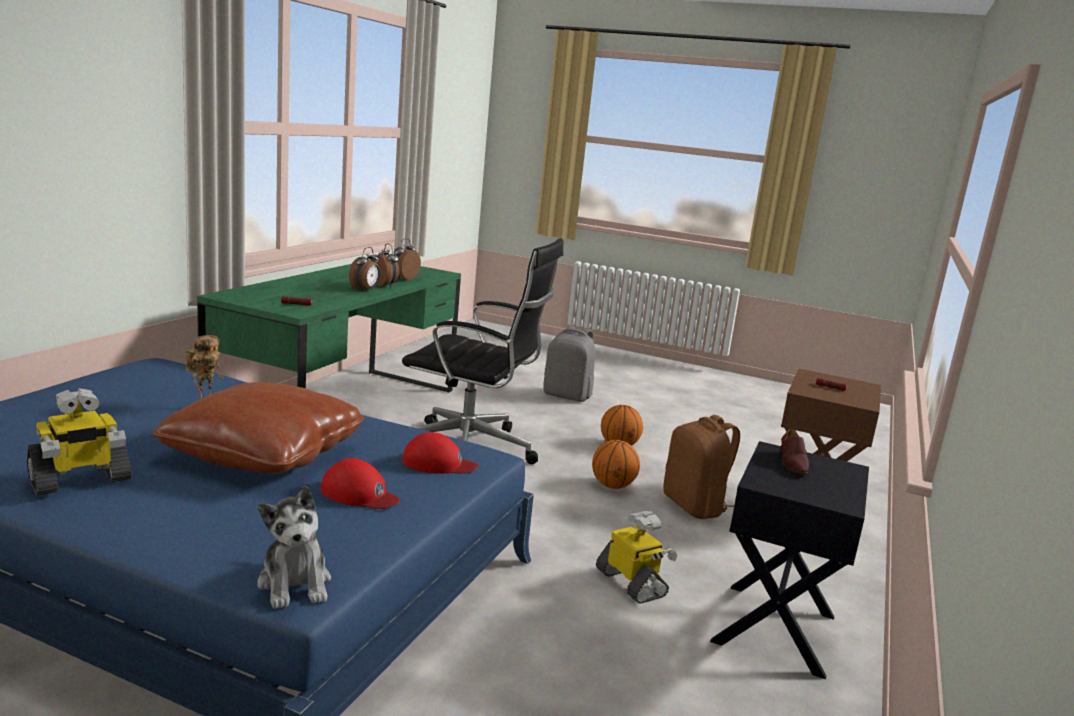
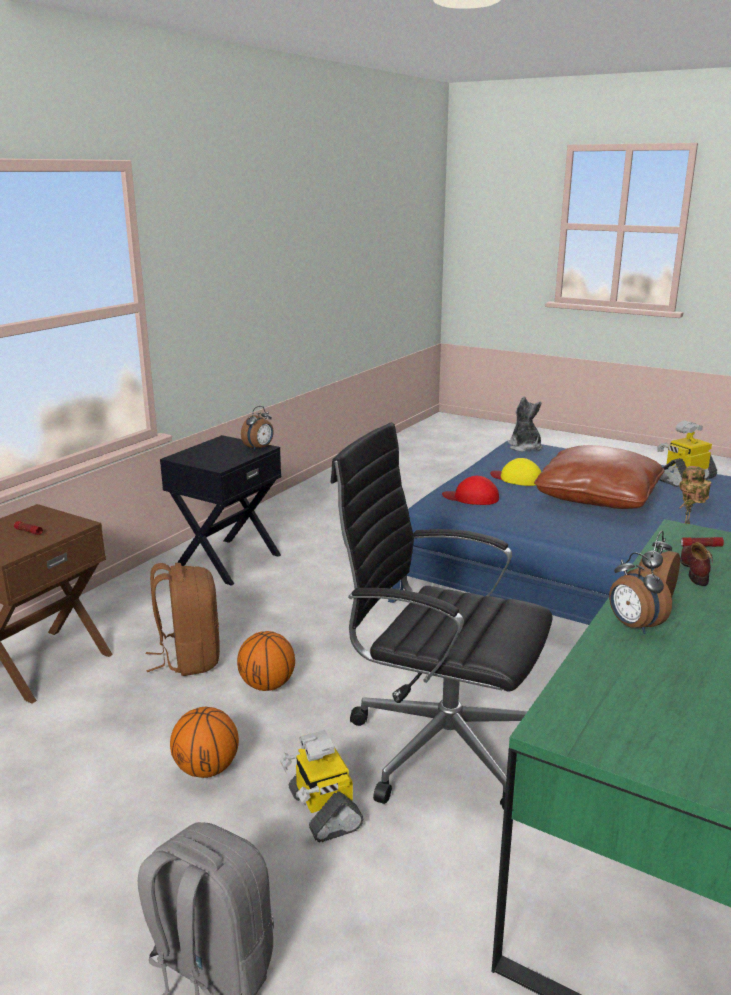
camera: 170 degrees left, 5 degrees up
red cap [321,458,400,509] -> yellow cap [490,458,541,486]
alarm clock [394,238,421,280] -> alarm clock moved to [241,406,274,450]
toy robot [596,511,677,604] -> toy robot moved to [280,730,363,842]
brown shoe [779,429,809,474] -> brown shoe moved to [680,542,713,586]

